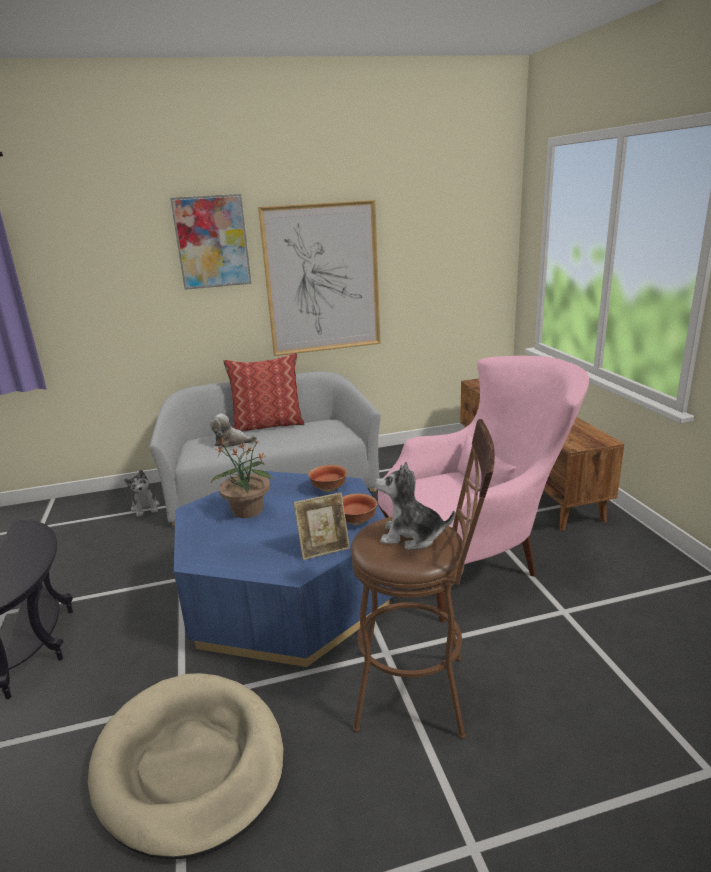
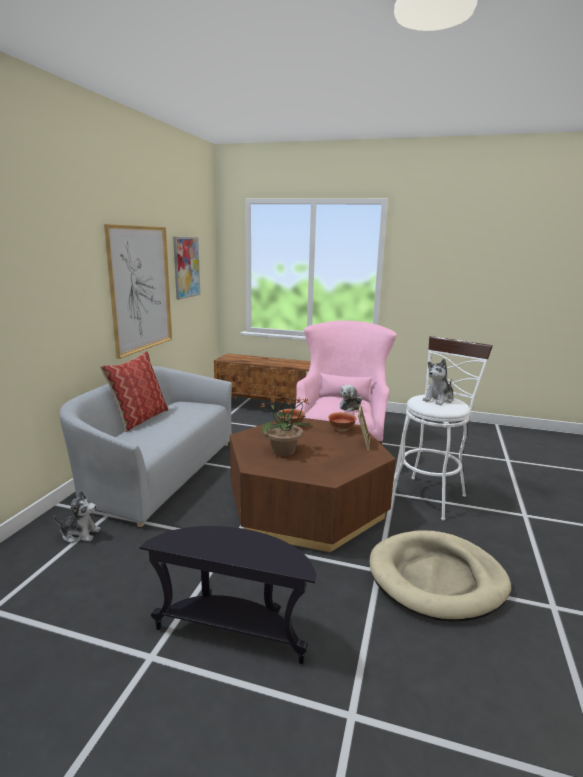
camera: 60 degrees left, 5 degrees down
picture [170,194,251,290] -> picture moved to [173,237,200,300]
blue coffee table [174,471,395,667] -> brown coffee table [230,418,395,552]
plush toy [210,414,257,448] -> plush toy moved to [340,385,362,412]
brown stool [351,419,495,739] -> white stool [392,336,493,520]

